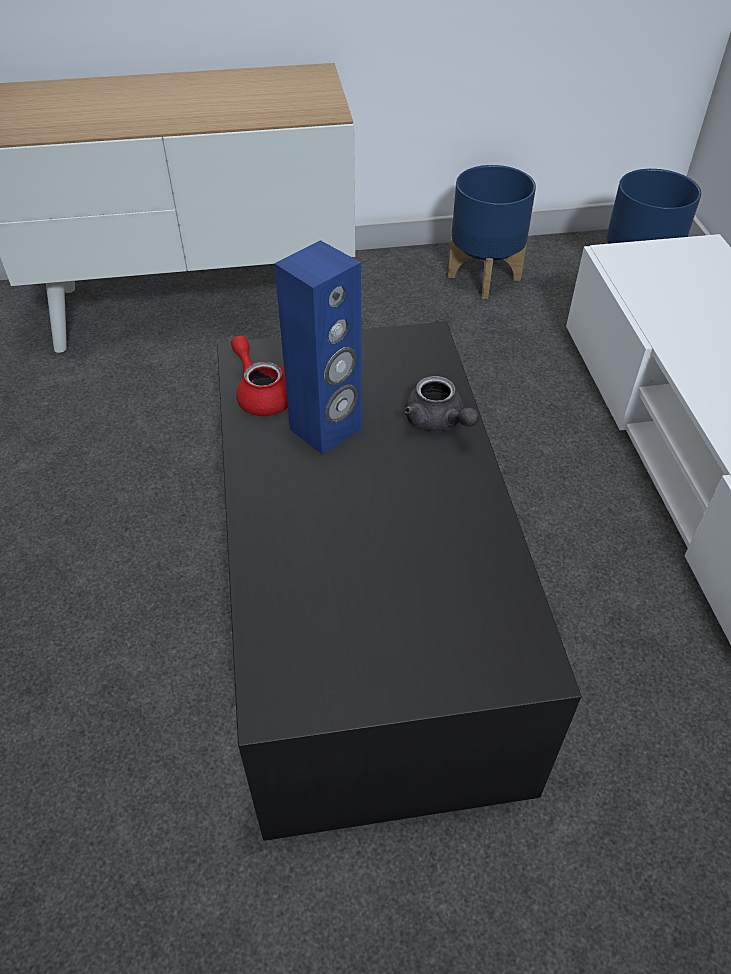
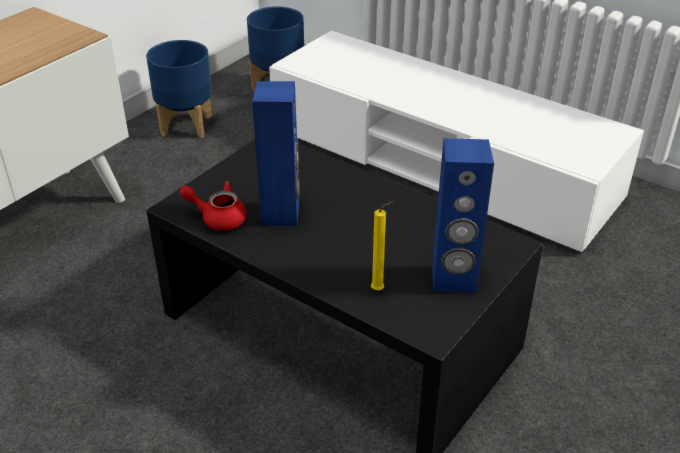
camera: 45 degrees left, 10 degrees down
grey teapot [404,376,479,432] -> none
none -> yellow candle [371,202,392,290]
none -> blue speaker [432,138,494,293]

